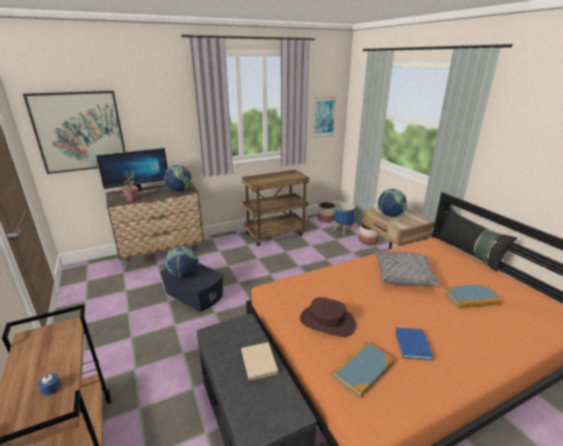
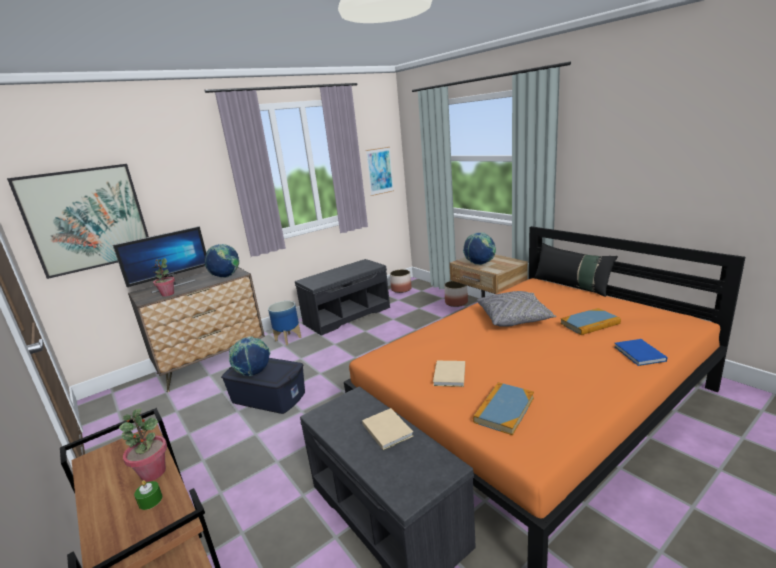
camera: 10 degrees left, 5 degrees down
blue candle [38,373,61,396] -> green candle [134,480,162,510]
brown cart [242,170,309,246] -> grey bench [295,259,390,336]
brown hat [300,297,356,337] -> beige book [433,361,465,387]
planter [333,203,355,236] -> planter moved to [268,301,301,345]
blue book [395,328,433,360] -> blue book moved to [614,339,667,366]
none -> potted plant [119,409,167,482]

